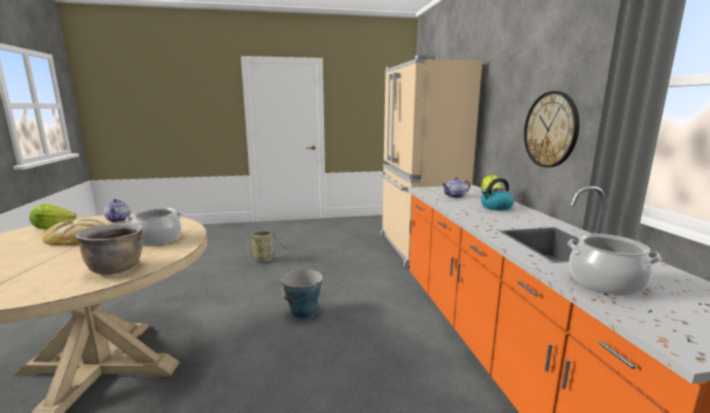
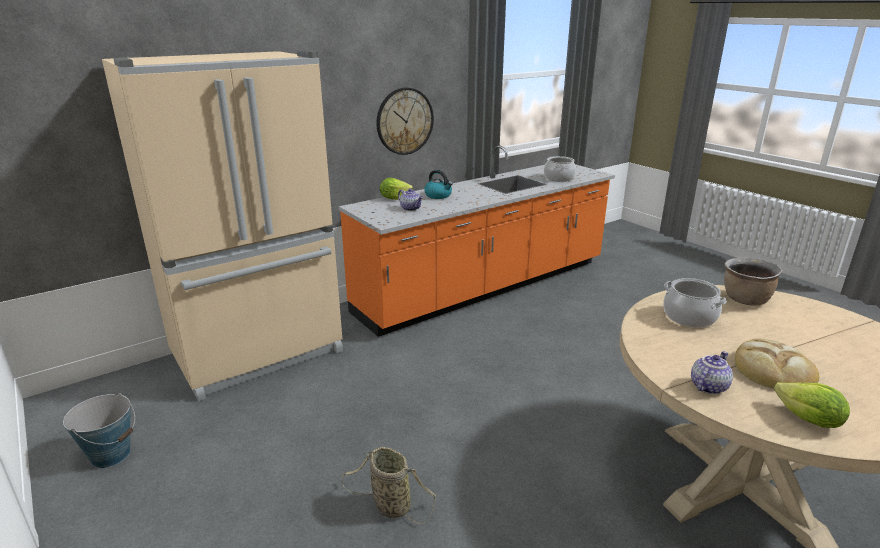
camera: 115 degrees left, 10 degrees up
bucket [282,269,323,319] -> bucket moved to [63,393,135,468]

